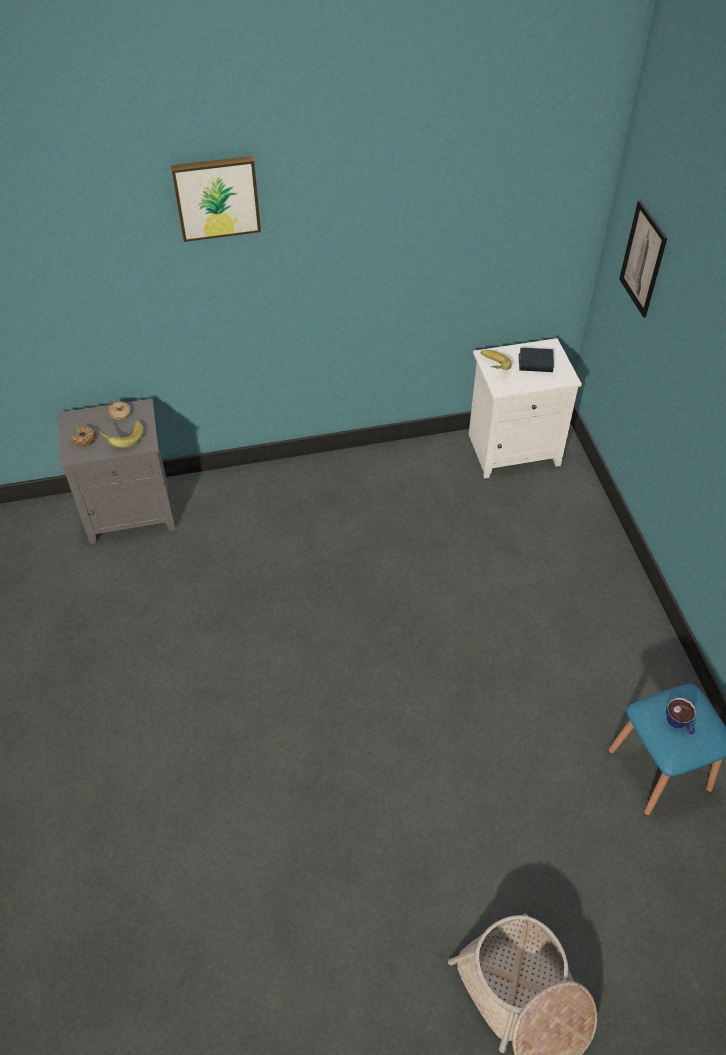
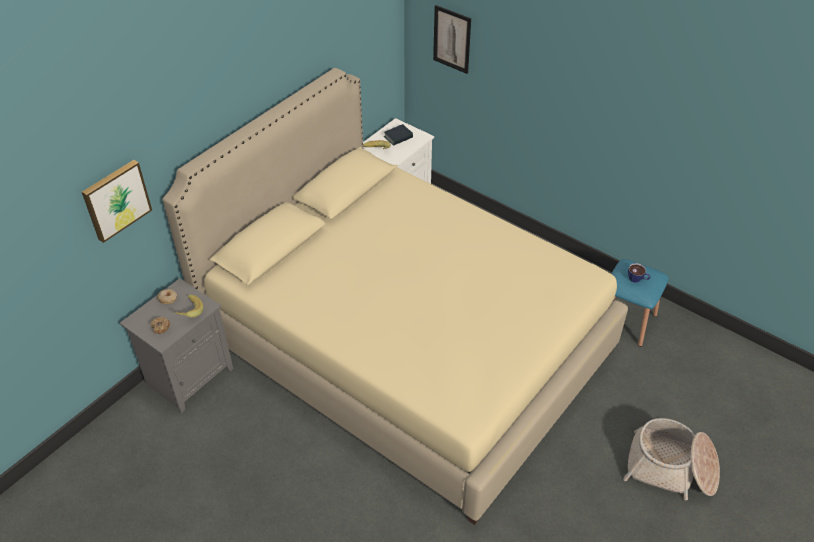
camera: 40 degrees left, 5 degrees down
picture [171,156,261,242] -> picture moved to [82,160,152,243]
none -> beige bed [163,68,628,525]

